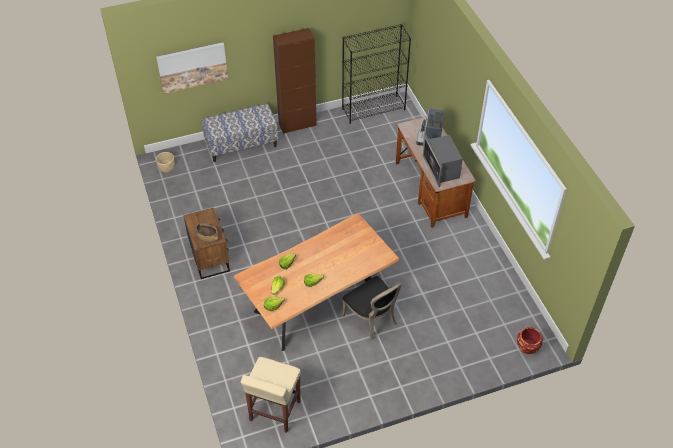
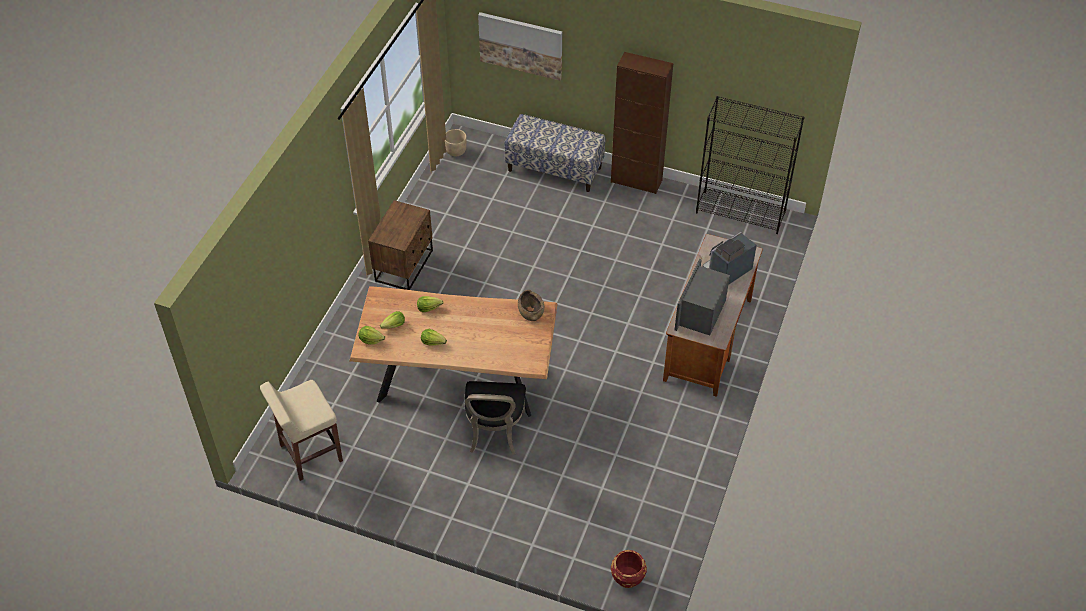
camera: 40 degrees right, 0 degrees up
brown bowl [195,223,219,243] -> brown bowl moved to [518,290,544,321]

